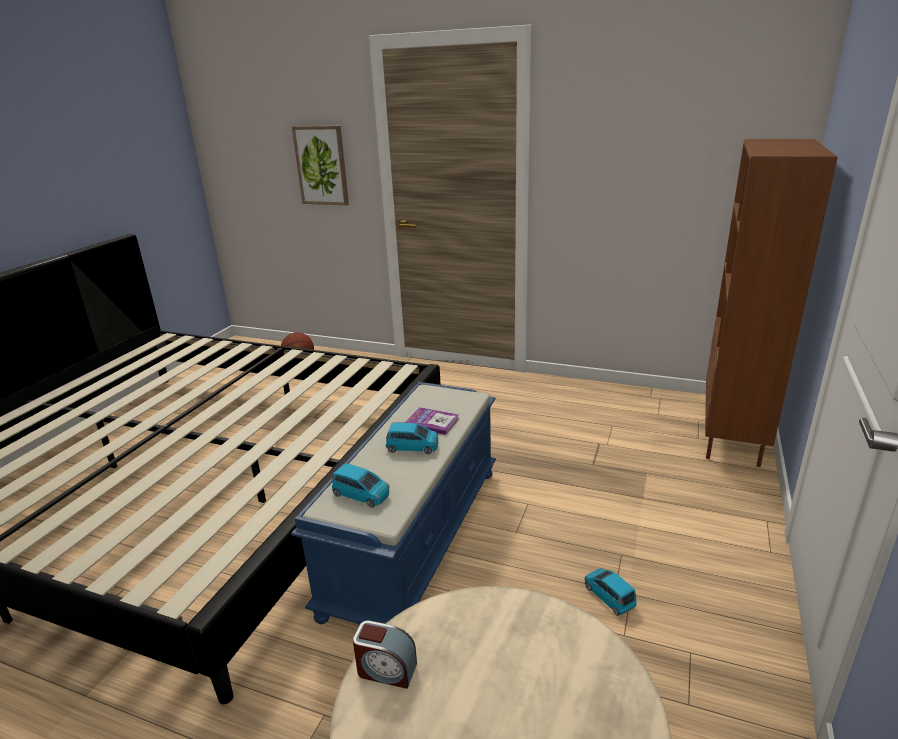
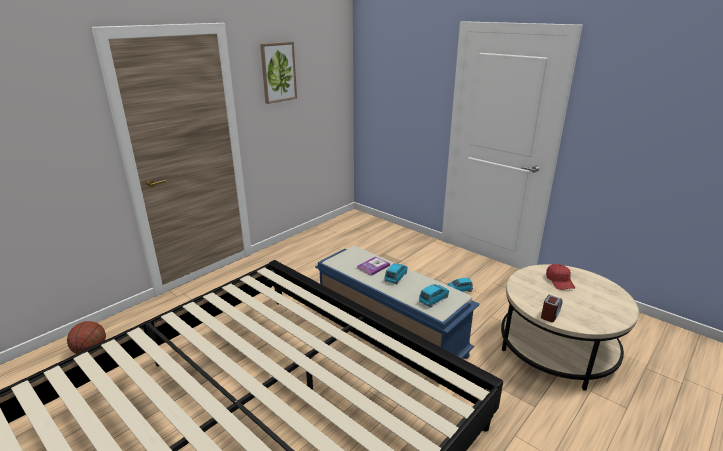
camera: 70 degrees left, 0 degrees up
picture [292,126,349,205] -> picture moved to [260,42,297,104]
brown bookcase [705,139,838,467] -> none
none -> red cap [546,264,575,290]

